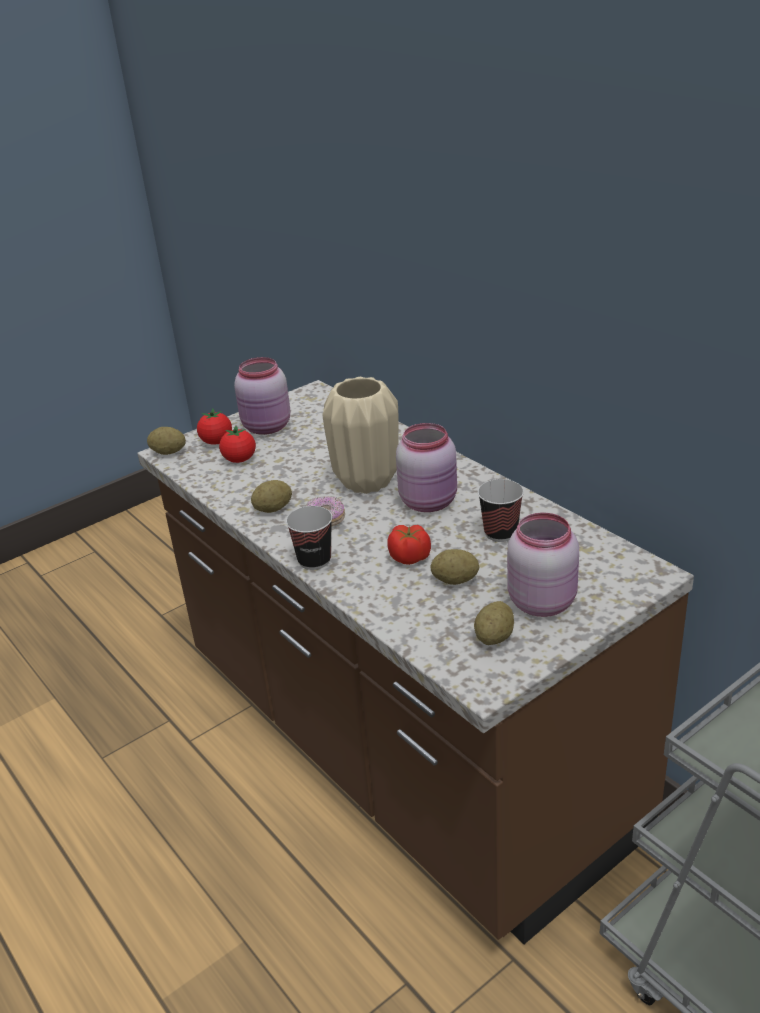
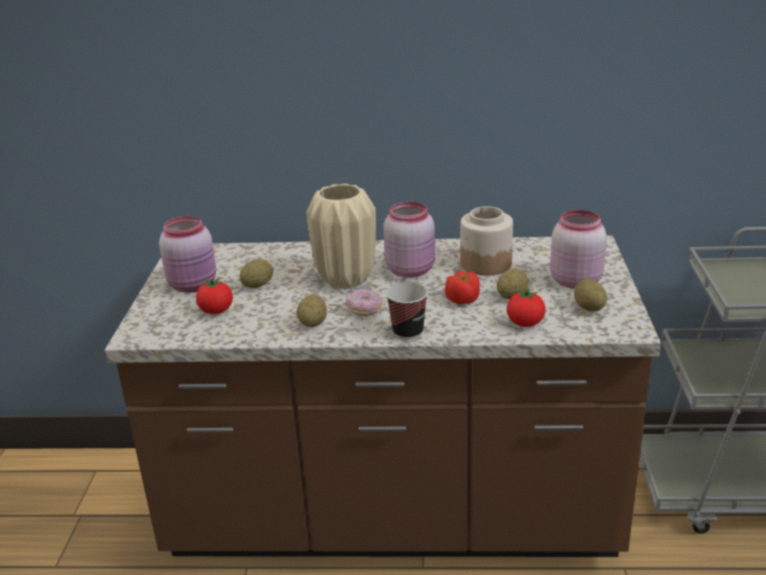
camera: 50 degrees left, 5 degrees down
potato [147,427,186,455] -> potato moved to [239,259,273,288]
tomato [197,409,232,445] -> tomato moved to [507,288,545,327]
cup [478,479,524,542] -> jar [460,206,513,276]

